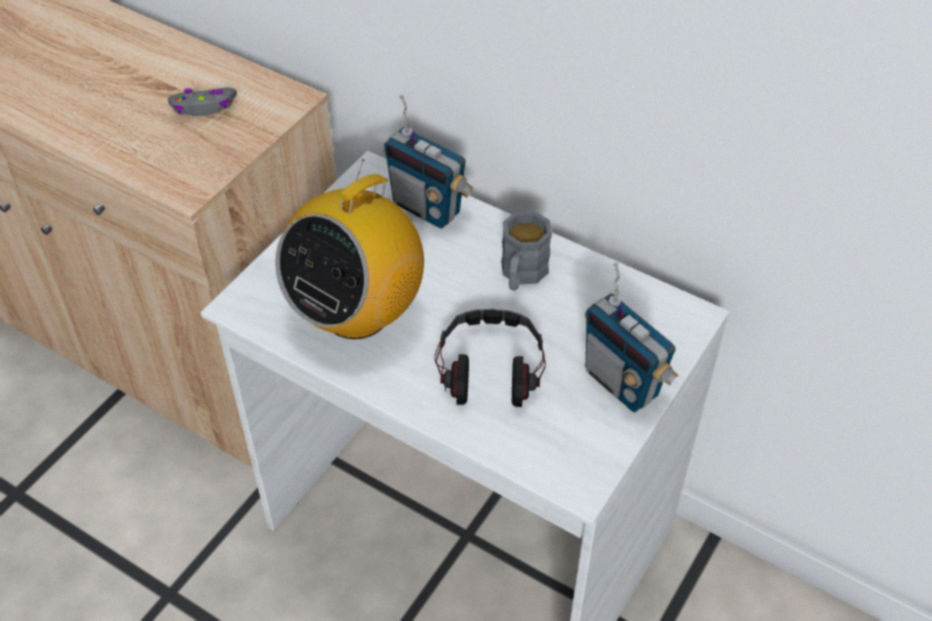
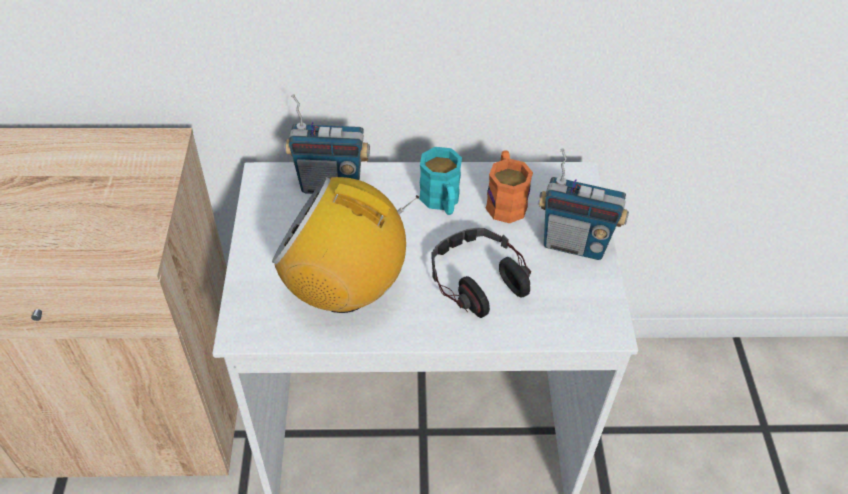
camera: 35 degrees left, 0 degrees up
grey game controller [168,87,237,116] -> none
radio [275,159,424,339] -> radio turned 105 degrees clockwise [272,177,419,313]
grey mug [501,211,552,290] -> turquoise mug [419,147,462,215]
none -> orange mug [485,150,533,223]

